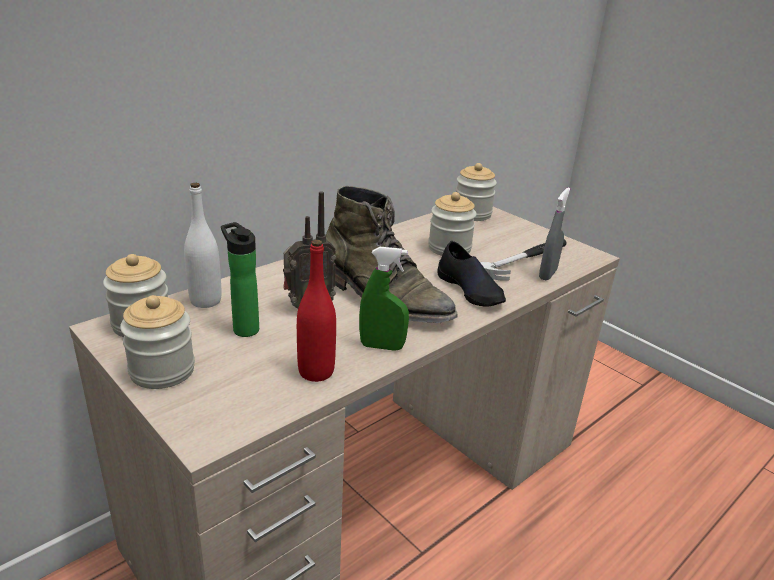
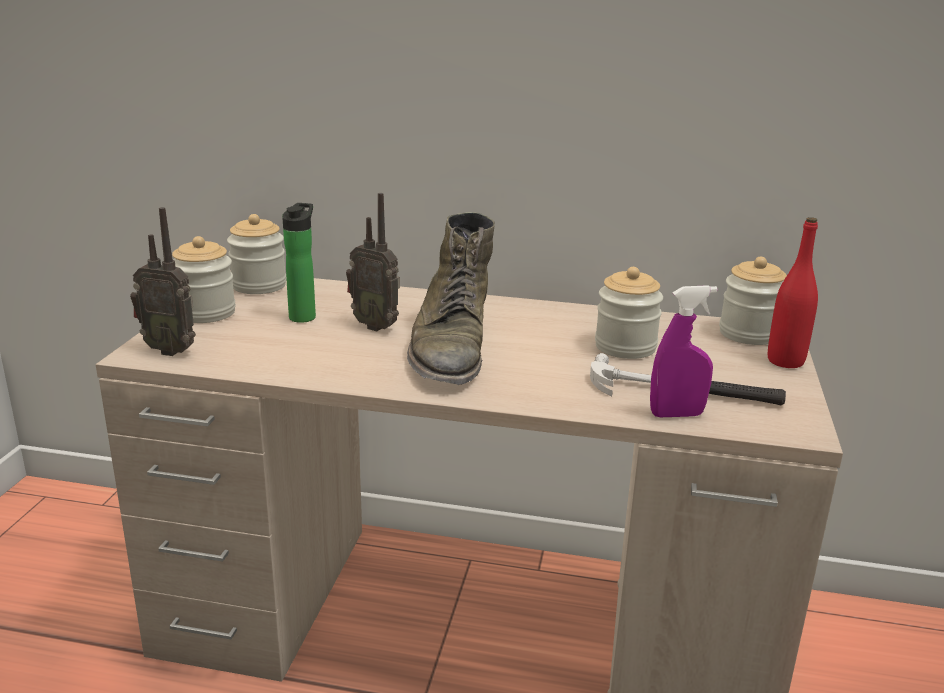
camera: 55 degrees right, 5 degrees down
white bottle [184,183,221,308] -> none
red bottle [297,240,336,382] -> red bottle moved to [768,217,818,368]
green spray bottle [359,247,409,351] -> none
black shoe [437,241,506,307] -> none
grey spray bottle [539,188,570,280] -> purple spray bottle [650,285,717,417]
none -> radio [130,207,196,356]

